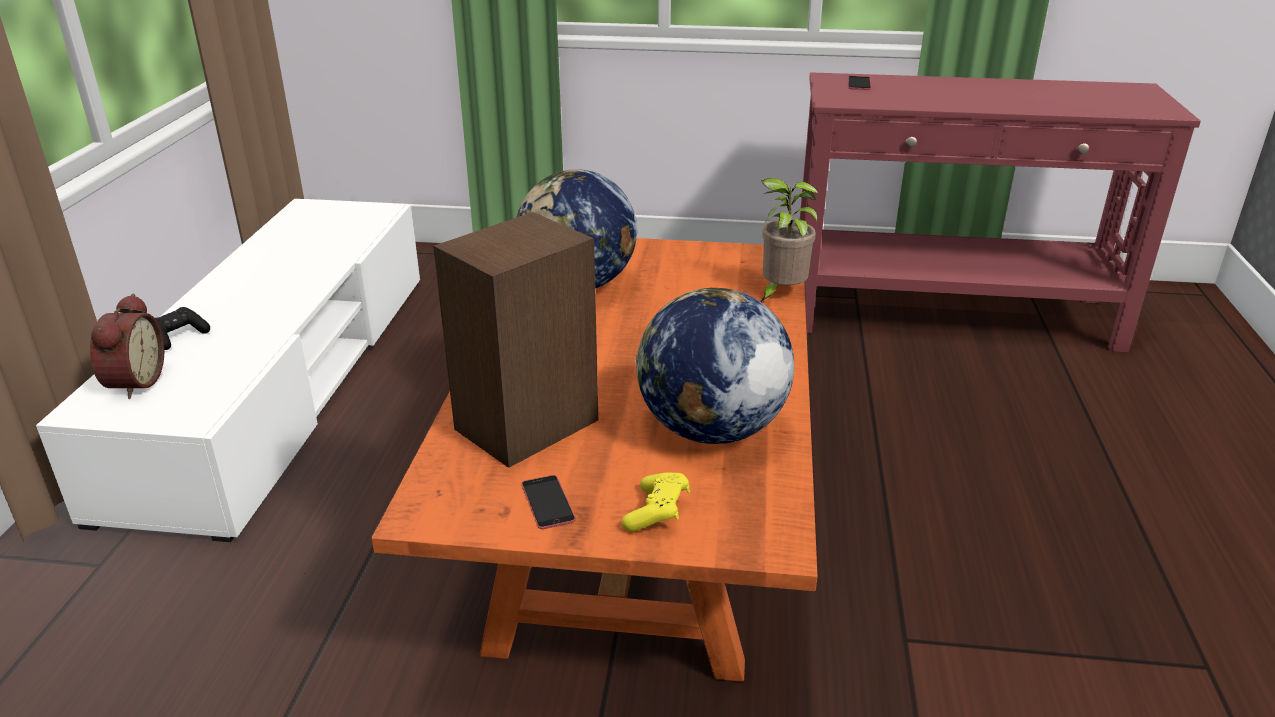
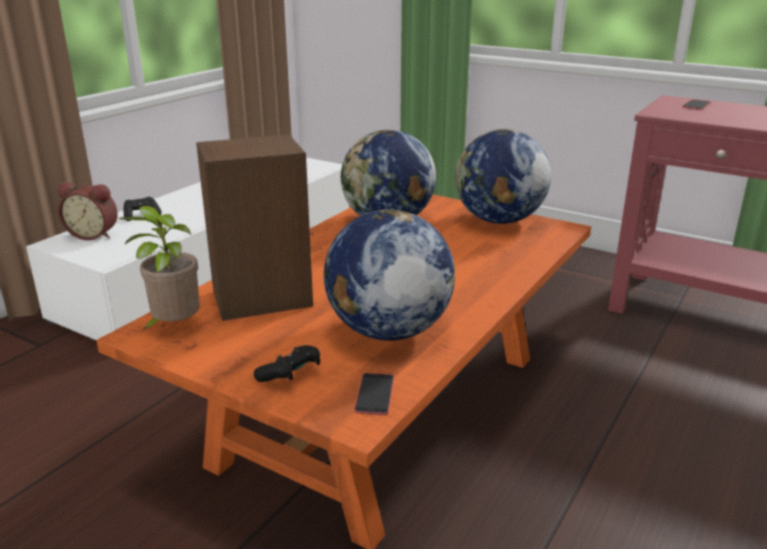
camera: 25 degrees right, 5 degrees down
alarm clock [90,293,164,399] -> alarm clock turned 75 degrees clockwise [58,182,118,240]
phone [521,475,576,529] -> phone moved to [354,373,394,415]
yellow game controller [621,472,690,532] -> black game controller [254,345,320,382]
potted plant [761,178,819,302] -> potted plant moved to [119,205,200,331]
none -> globe [455,129,551,224]

